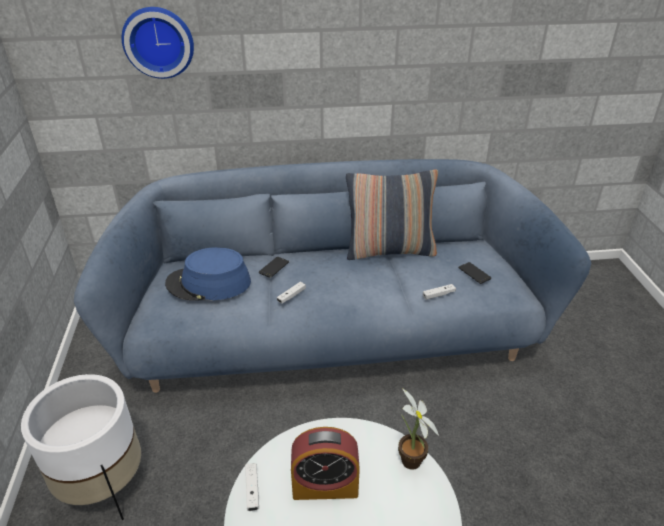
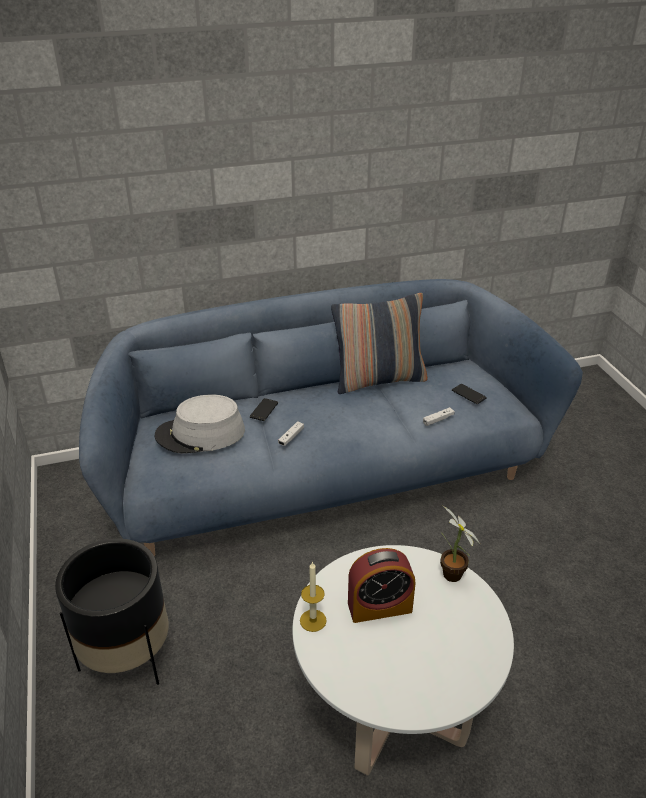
camera: 10 degrees left, 0 degrees up
white planter [21,374,141,520] -> black planter [55,538,169,685]
wall clock [122,7,194,79] -> none
blue hat [165,247,251,301] -> grey hat [155,394,245,454]
white game controller [245,463,259,511] -> candle [300,561,327,632]

